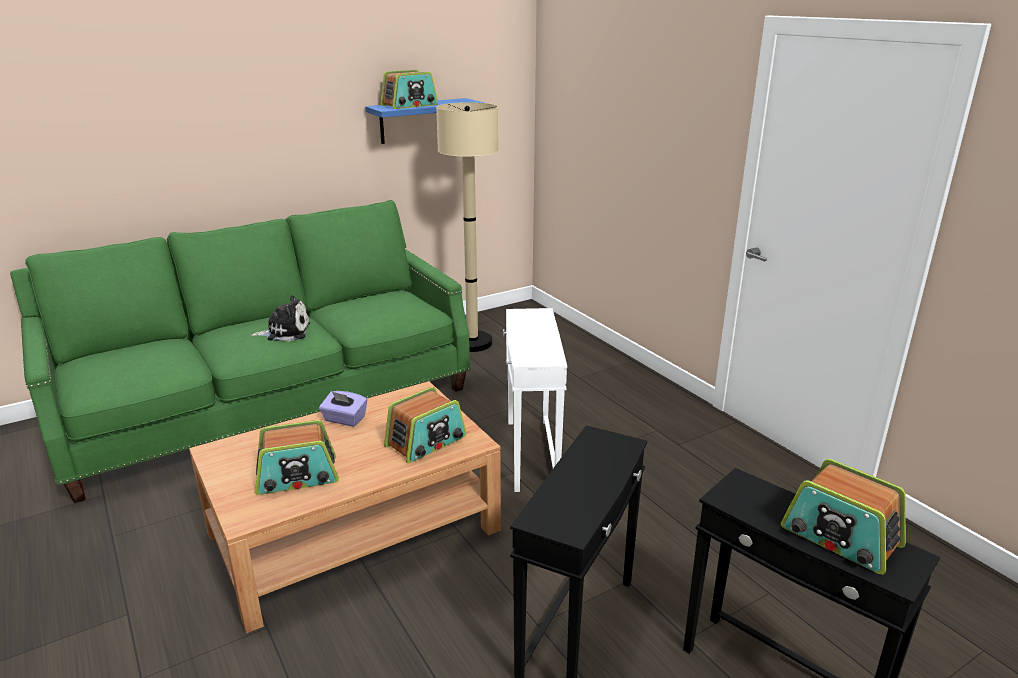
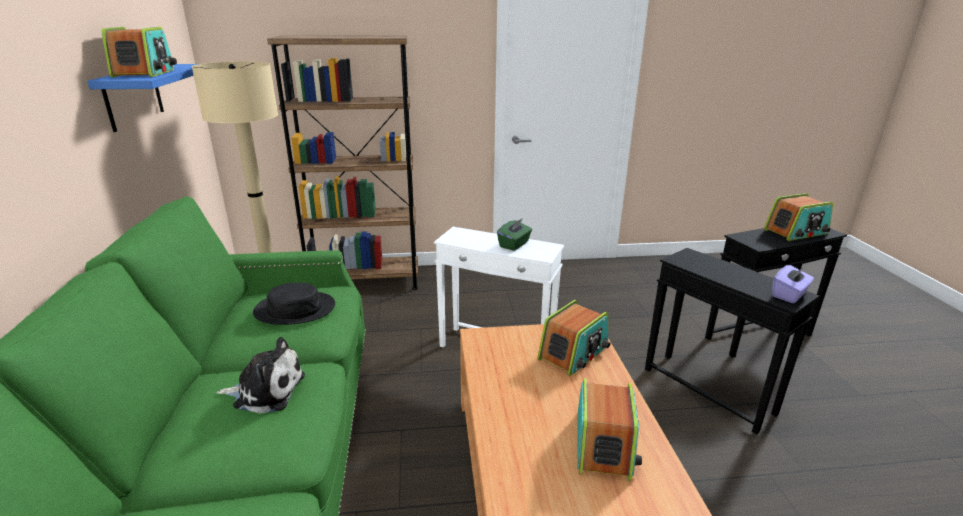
camera: 65 degrees left, 0 degrees up
plush toy [251,295,310,342] -> plush toy turned 75 degrees clockwise [217,337,305,413]
purple tissue box [319,391,367,426] -> purple tissue box moved to [772,265,814,303]
radio [384,387,466,464] -> radio turned 60 degrees clockwise [537,300,610,376]
none -> black hat [253,283,335,325]
none -> brown bookcase [267,35,418,290]
none -> green tissue box [497,218,532,251]

